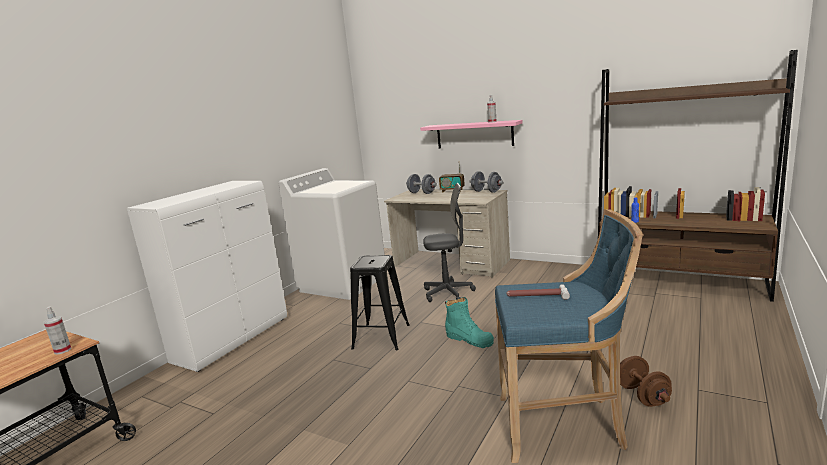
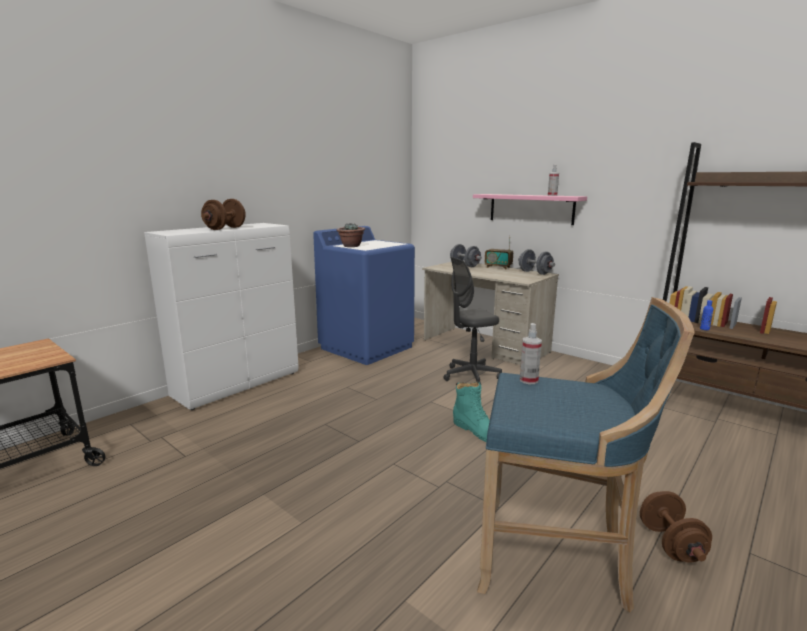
camera: 10 degrees right, 0 degrees up
spray bottle [44,307,71,354] -> spray bottle moved to [520,323,542,384]
white washing machine [278,168,385,300] -> blue washing machine [313,226,415,365]
black stool [350,255,410,350] -> none
grey office chair [423,183,476,302] -> grey office chair turned 150 degrees clockwise [443,257,502,384]
hammer [506,284,570,300] -> none
none -> brown dumbbell [201,199,246,230]
none -> potted plant [337,223,365,247]

